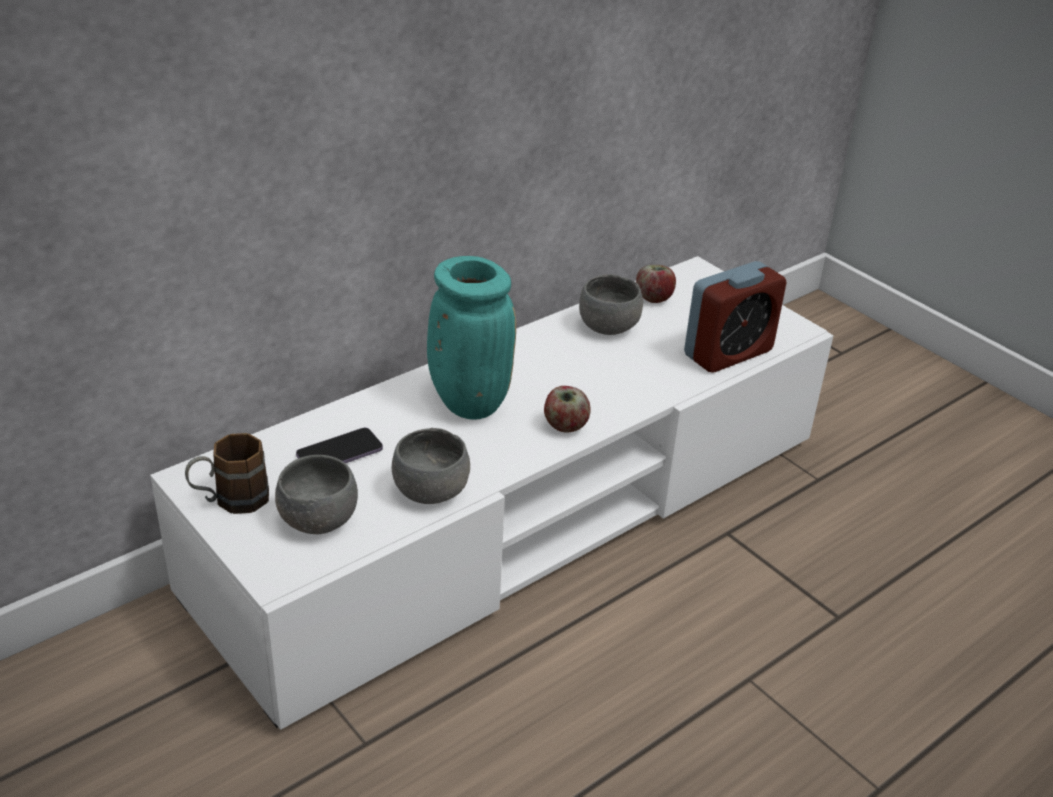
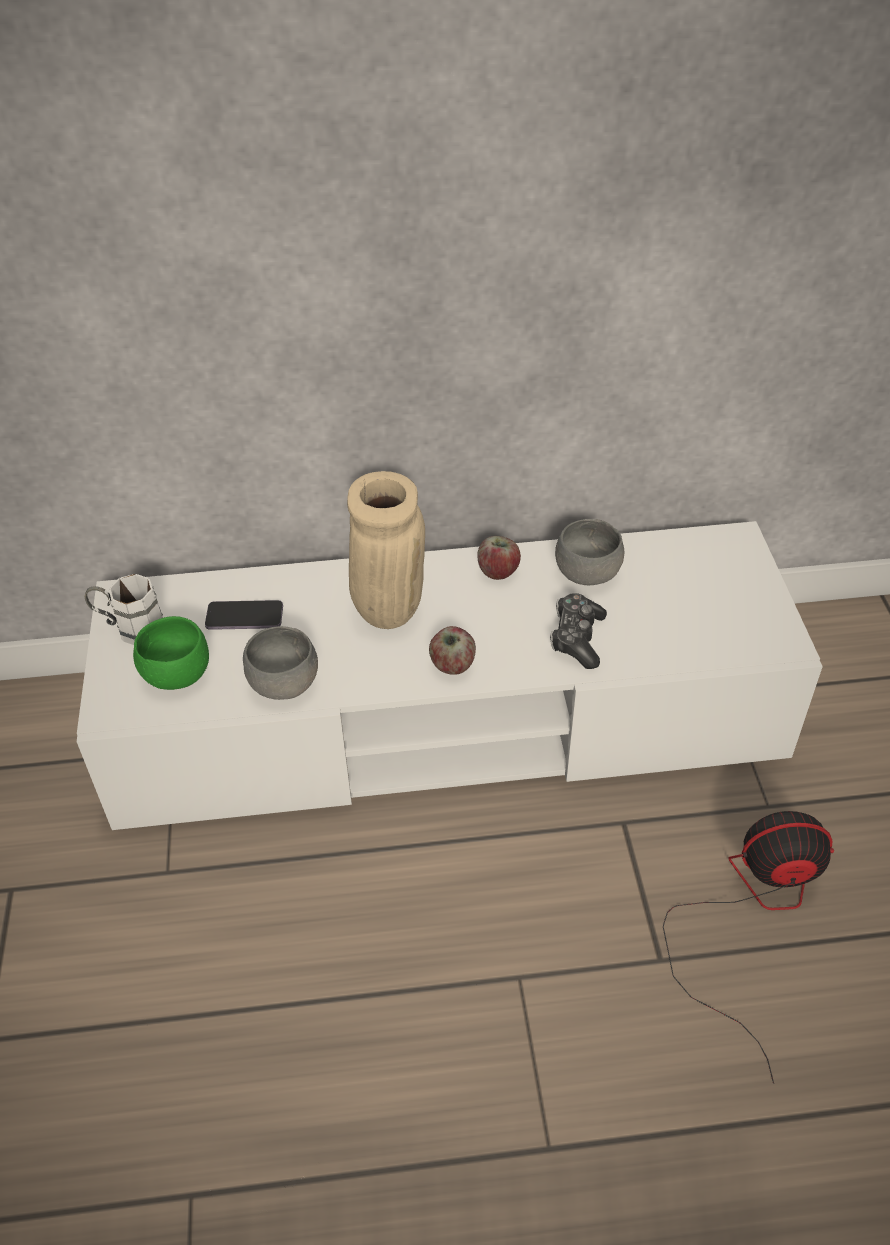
camera: 35 degrees right, 10 degrees up
brown mug [185,433,269,514] -> white mug [85,574,163,645]
grey bowl [275,455,358,534] -> green bowl [133,616,209,690]
turquoise vase [427,256,516,420] -> beige vase [347,471,425,629]
apple [636,265,676,303] -> apple moved to [477,536,521,580]
alarm clock [684,261,787,373] -> none
none -> game controller [550,593,607,669]
none -> fan [663,811,834,1084]

